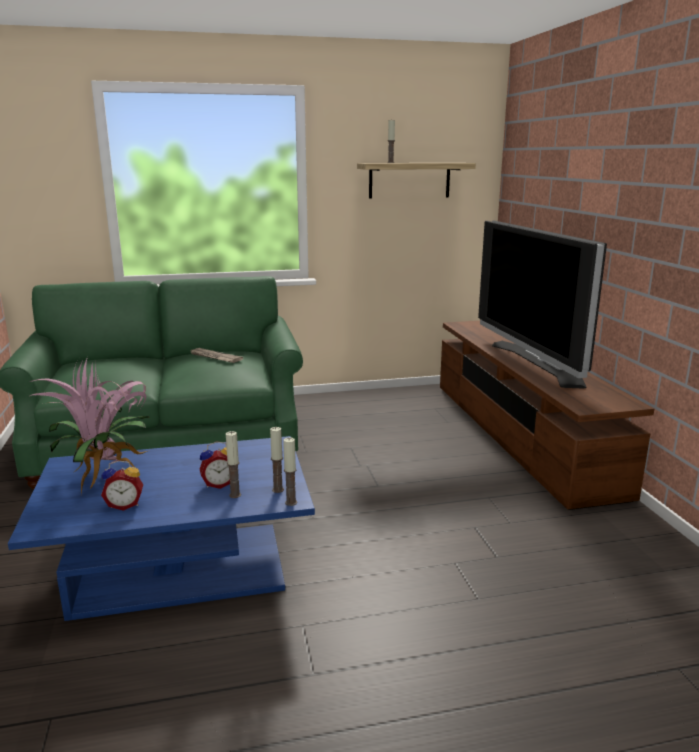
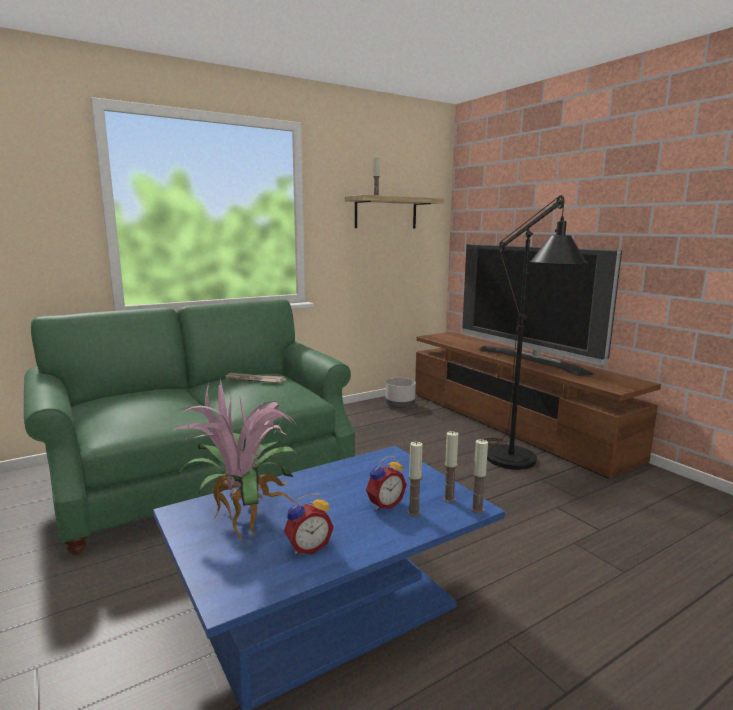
camera: 20 degrees left, 5 degrees down
none -> grey planter [385,378,416,408]
none -> black floor lamp [483,195,588,470]

